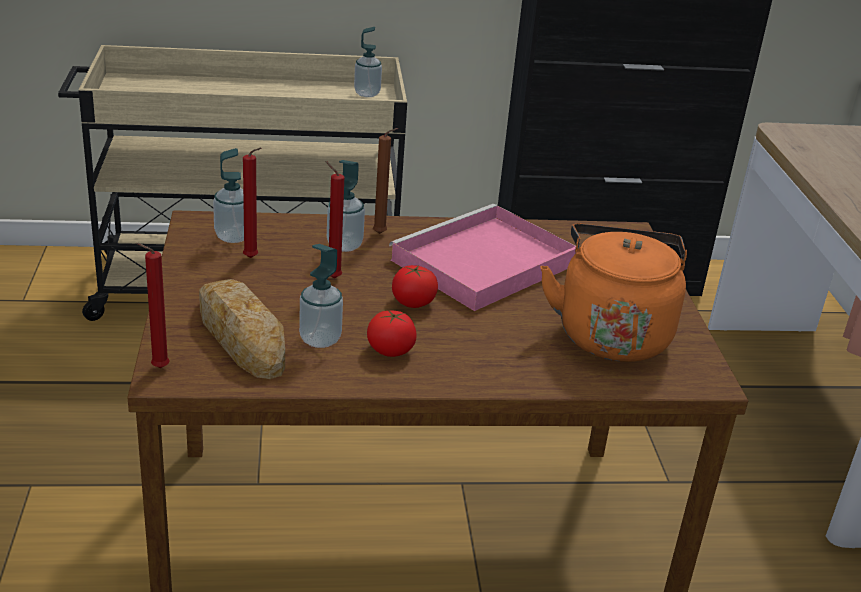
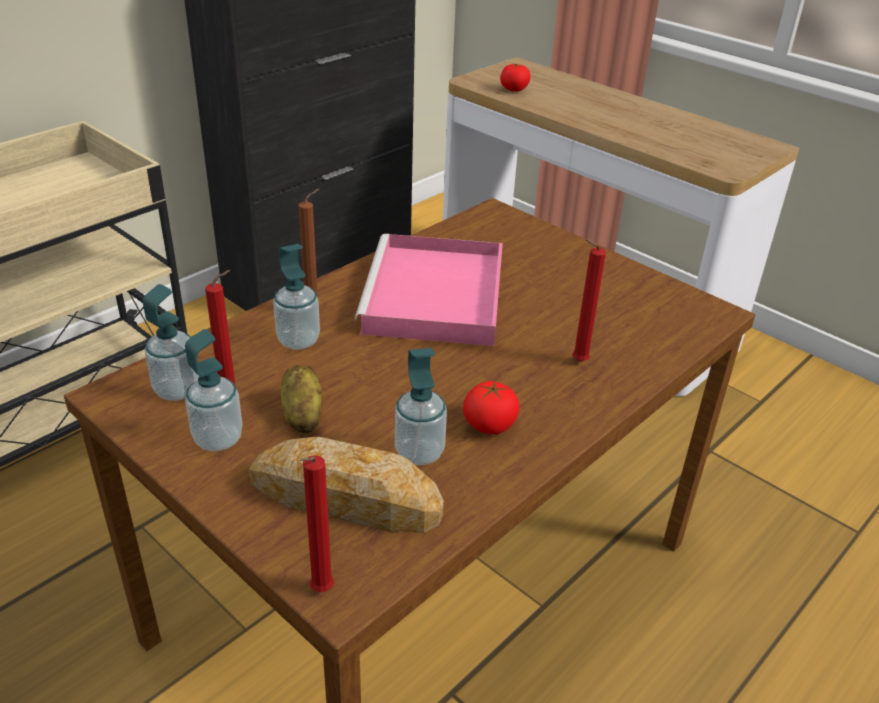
camera: 40 degrees left, 5 degrees up
red candle [325,161,344,279] -> red candle moved to [572,239,606,362]
soap dispenser [354,27,382,97] -> soap dispenser moved to [185,329,243,451]
tomato [392,265,438,308] -> tomato moved to [500,64,531,92]
orange kettle [540,223,687,362] -> none
none -> potato [281,365,322,433]

